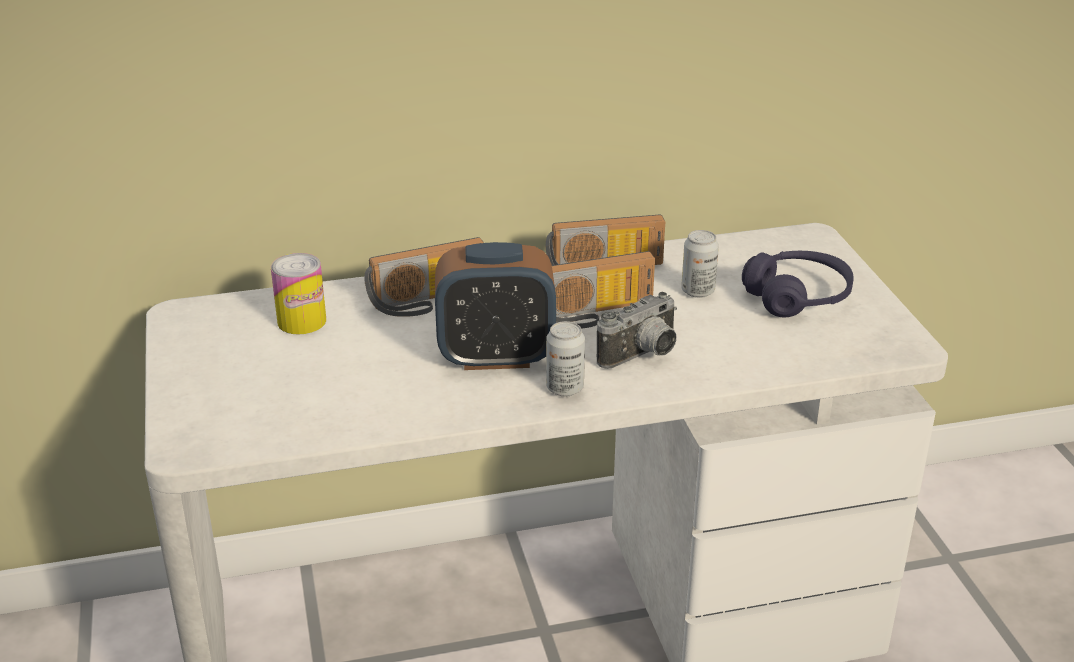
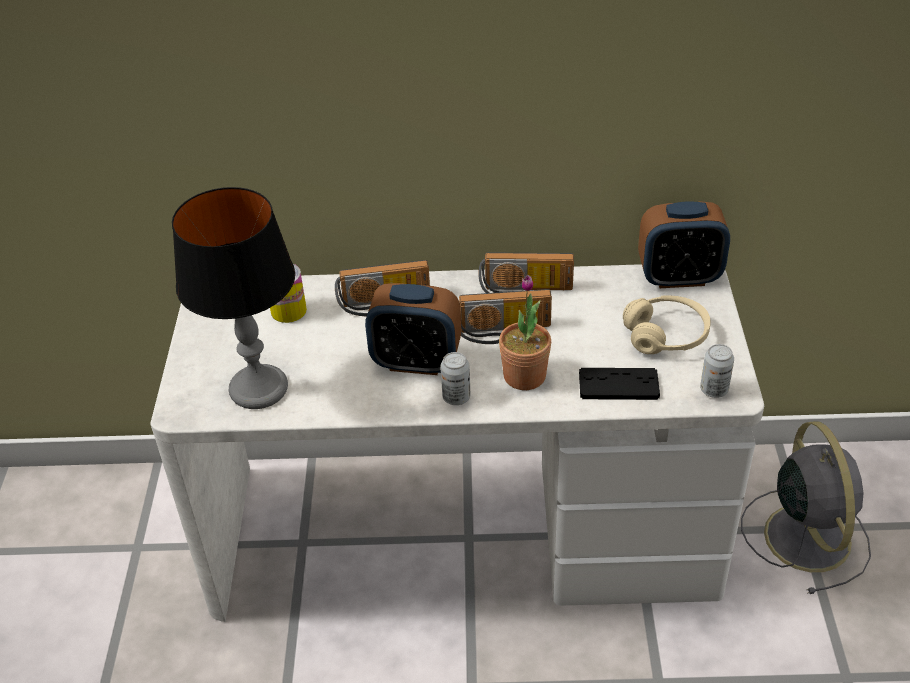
camera: 15 degrees right, 10 degrees up
camera [597,292,677,369] -> potted plant [499,275,551,390]
can [681,230,719,298] -> can moved to [700,344,734,398]
purple headphones [742,251,854,318] -> beige headphones [623,295,711,354]
none -> table lamp [172,187,295,409]
none -> black game controller [579,368,660,400]
none -> alarm clock [638,202,730,288]
none -> grey fan [741,421,871,594]

